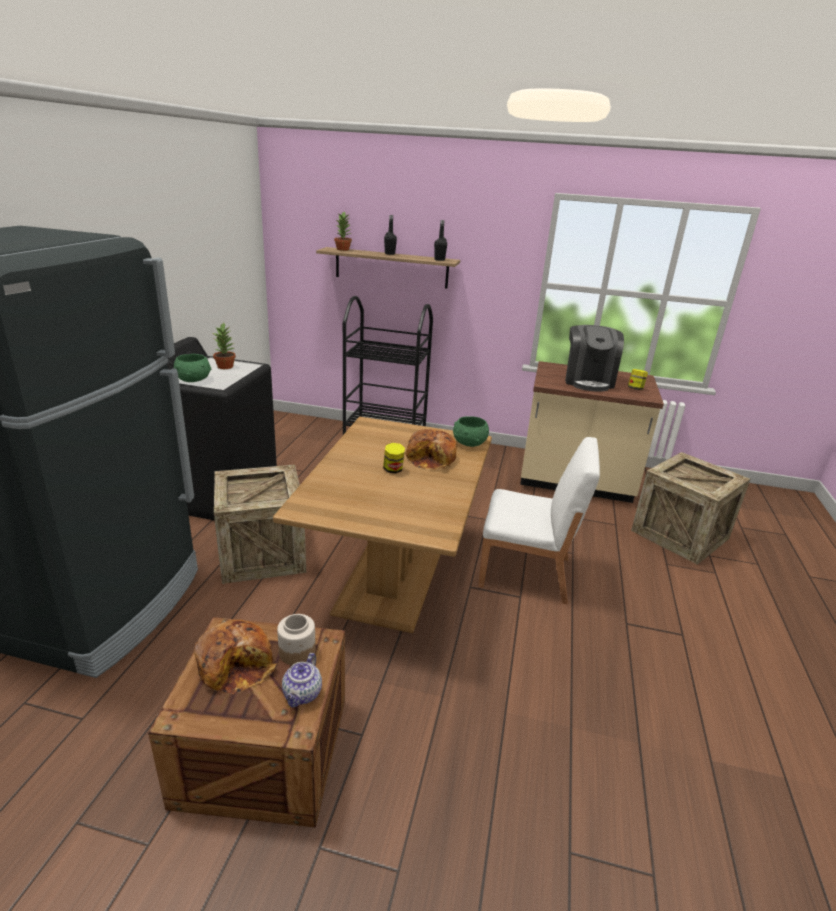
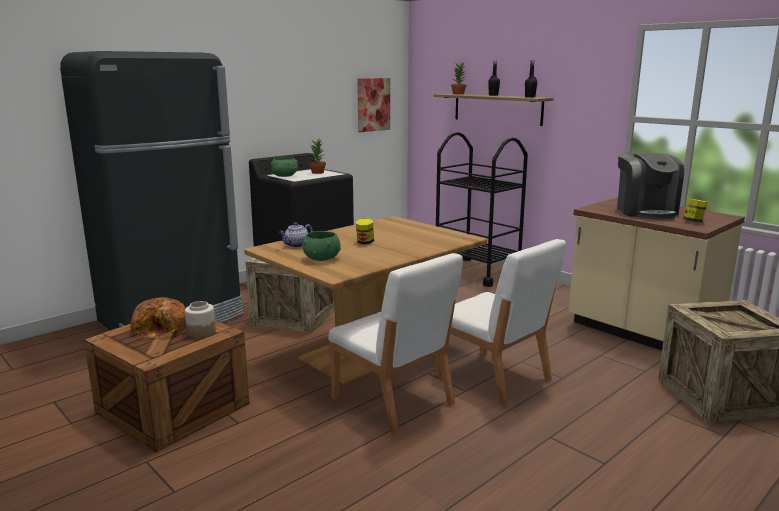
camera: 35 degrees right, 10 degrees down
teapot [282,653,322,707] -> teapot moved to [279,222,313,247]
bread [405,429,457,470] -> none
green bowl [453,416,489,447] -> green bowl moved to [302,231,341,261]
coffee machine [565,325,624,392] -> coffee machine turned 45 degrees counterclockwise [617,152,684,220]
none -> white chair [328,253,463,436]
none -> picture [357,78,390,132]

